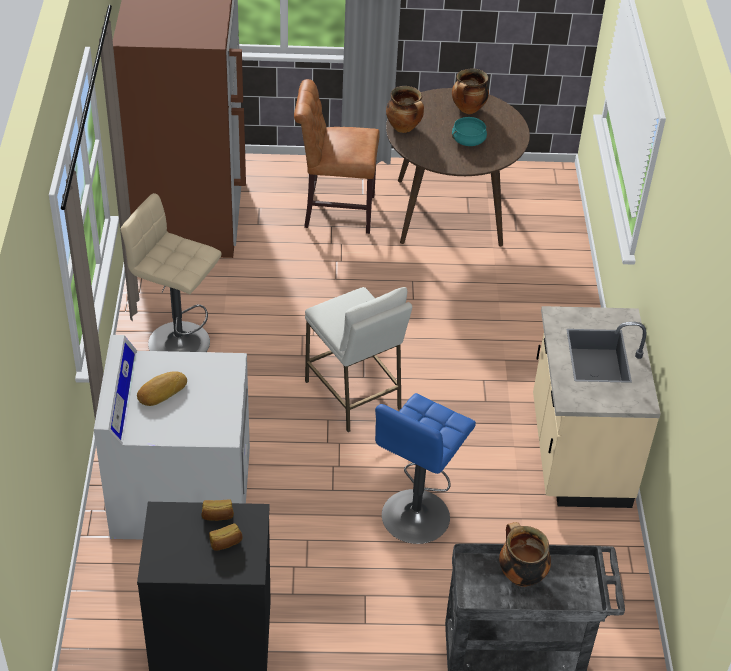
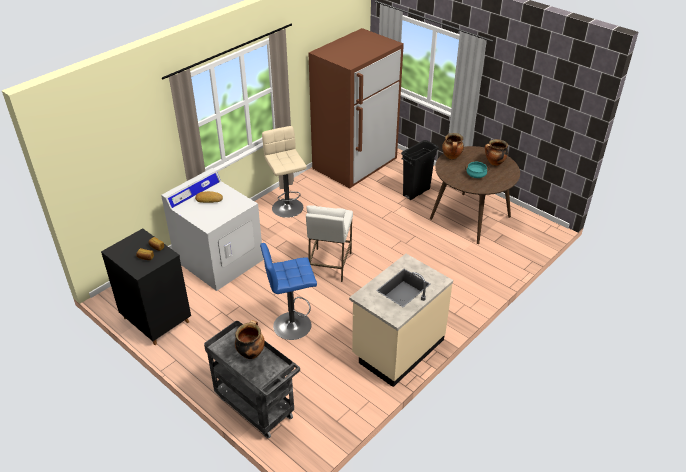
camera: 45 degrees right, 5 degrees down
brown chair [294,79,380,234] -> black trash can [401,140,438,200]

